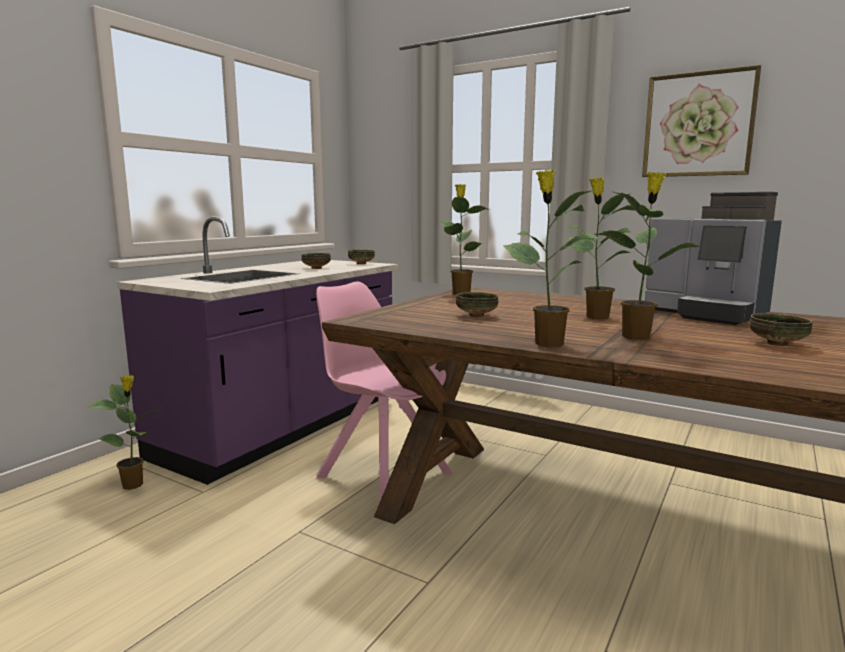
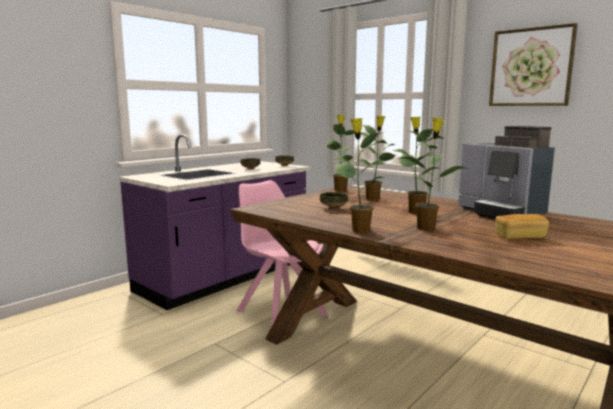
camera: 10 degrees right, 0 degrees up
potted plant [87,375,158,490] -> potted plant moved to [357,116,396,201]
bowl [749,313,813,346] -> bread [495,214,549,239]

